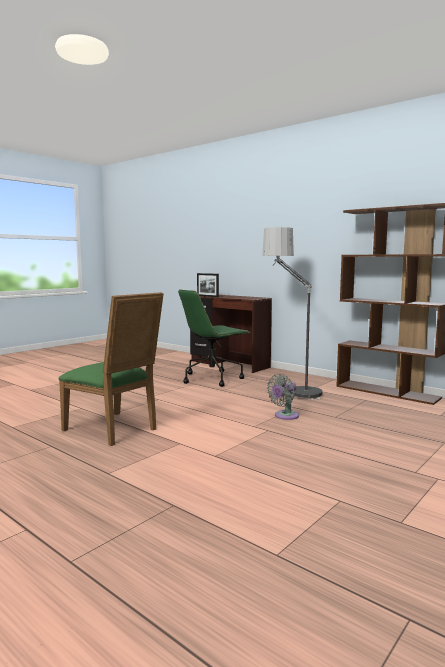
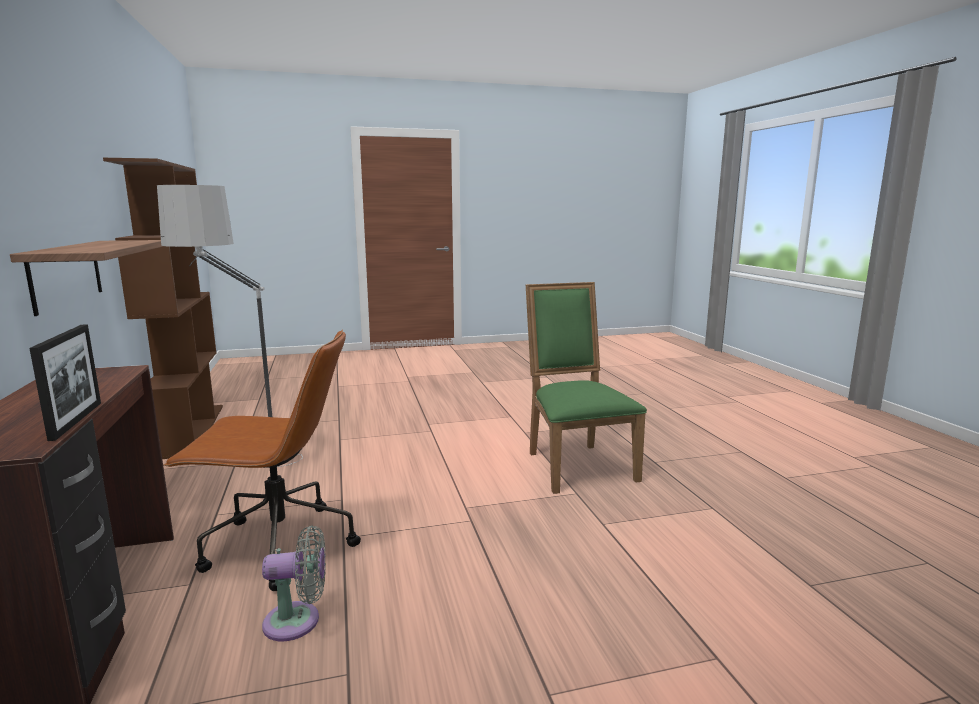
camera: 145 degrees left, 5 degrees up
green office chair [178,289,250,387] -> brown office chair [163,329,361,591]
grey fan [267,374,299,420] -> grey fan moved to [262,526,326,641]
none -> shelf [10,240,164,316]

